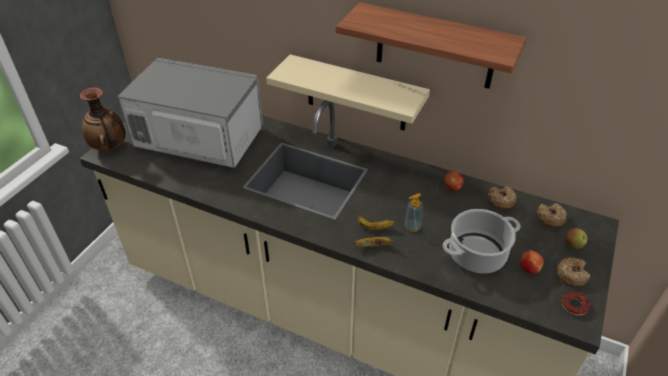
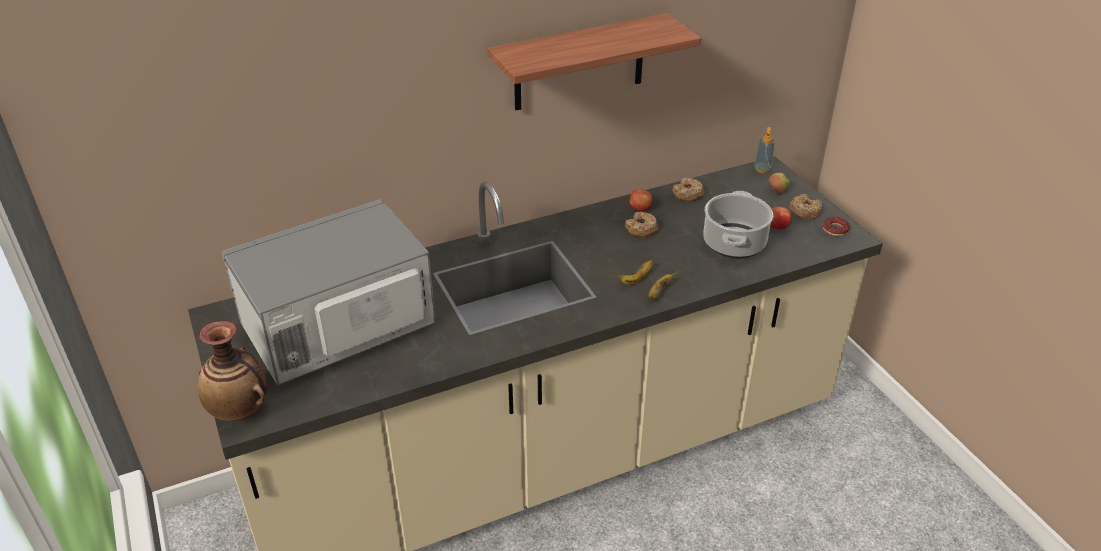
camera: 50 degrees left, 5 degrees down
beige shelf [266,54,430,131] -> none
soap dispenser [404,193,423,232] -> soap dispenser moved to [754,127,775,173]
donut [537,203,567,227] -> donut moved to [625,212,659,237]

